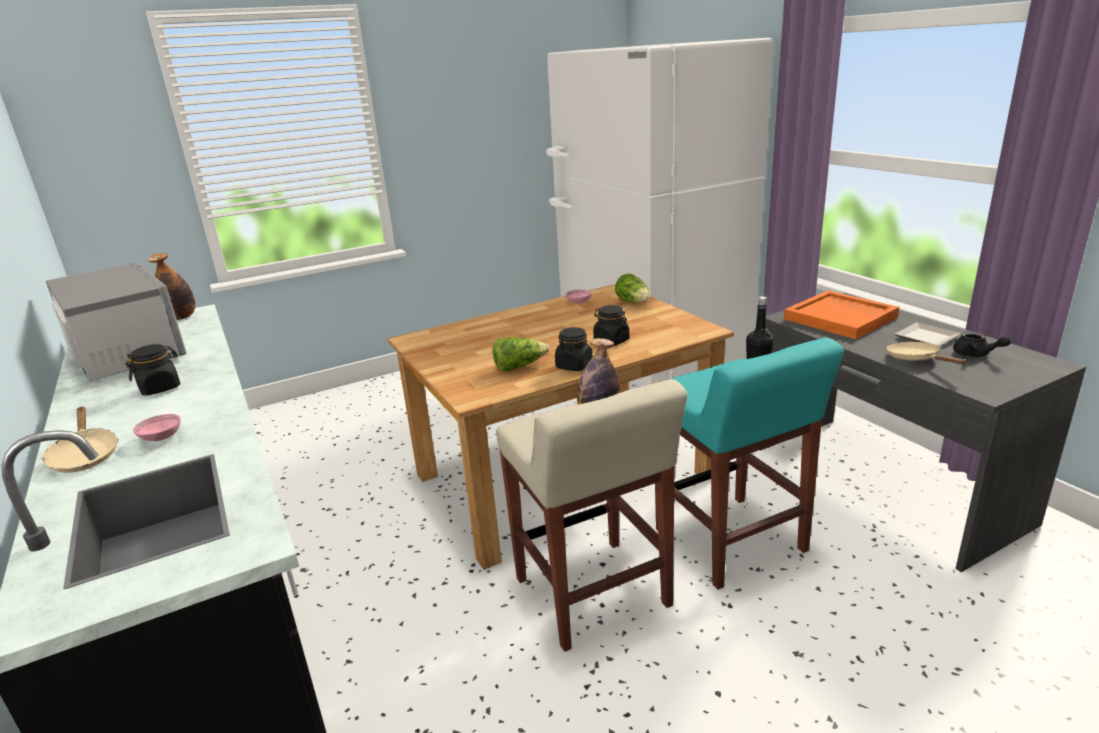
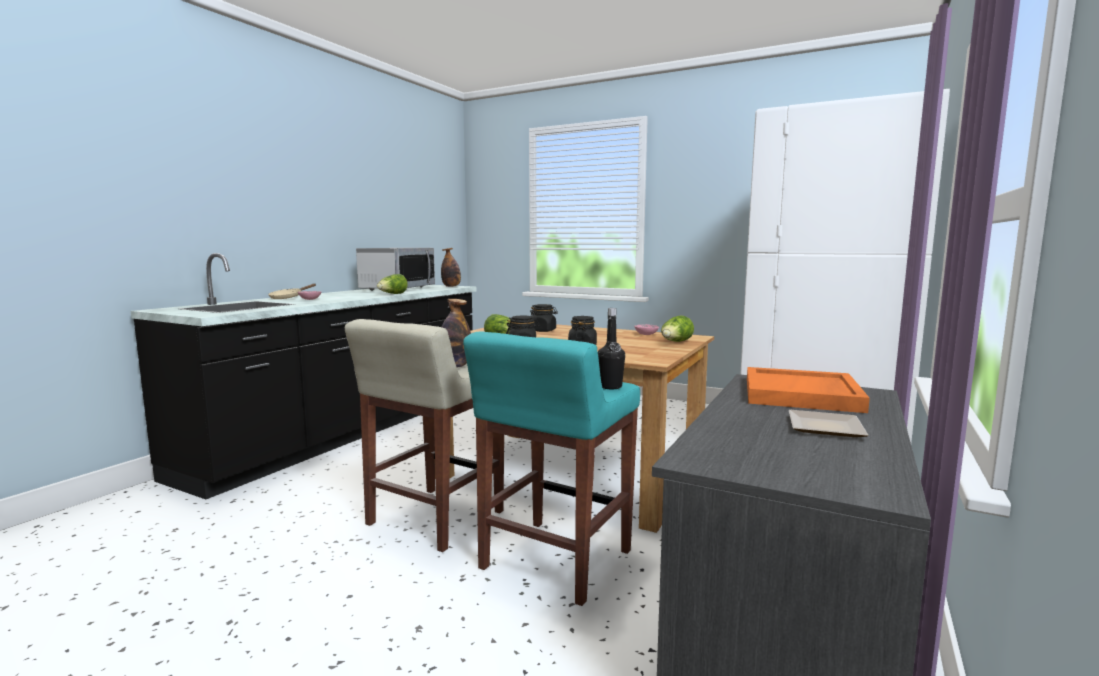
camera: 55 degrees right, 15 degrees down
black jar [125,344,181,395] -> black jar moved to [530,304,558,332]
beige frying pan [887,342,967,364] -> none
black teapot [953,332,1011,357] -> none
none -> lettuce [377,274,408,294]

